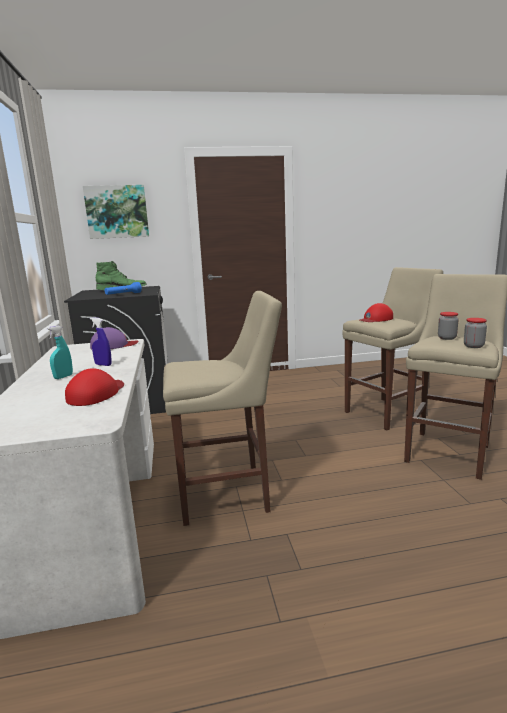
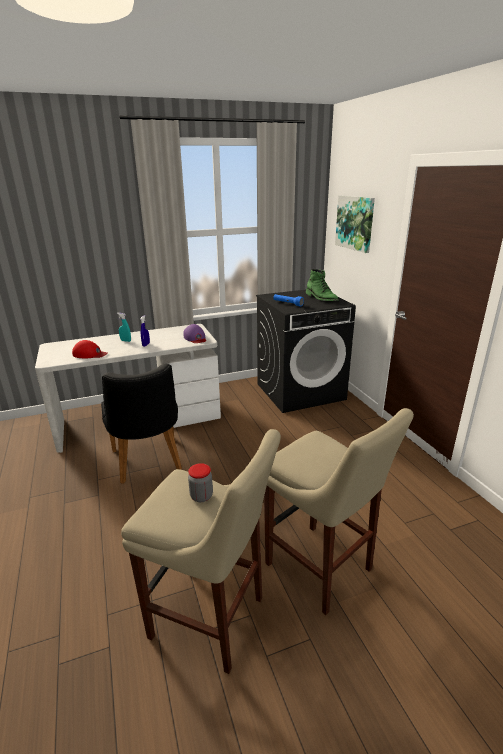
camera: 80 degrees right, 10 degrees up
beige stool [163,291,282,526] -> black chair [101,364,182,484]
red cap [360,303,393,322] -> none
jar [464,318,487,348] -> none

